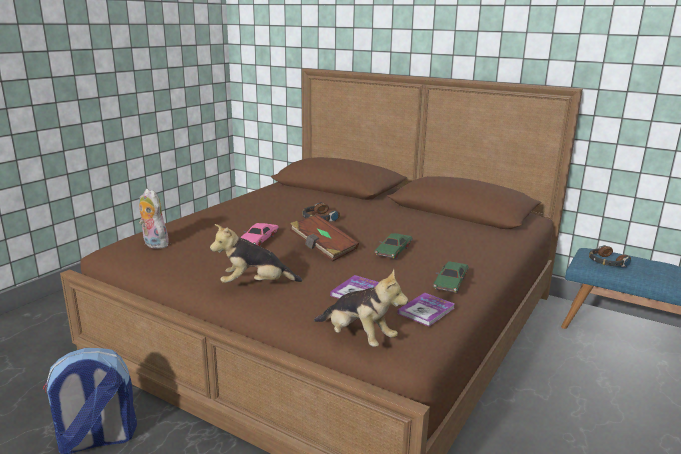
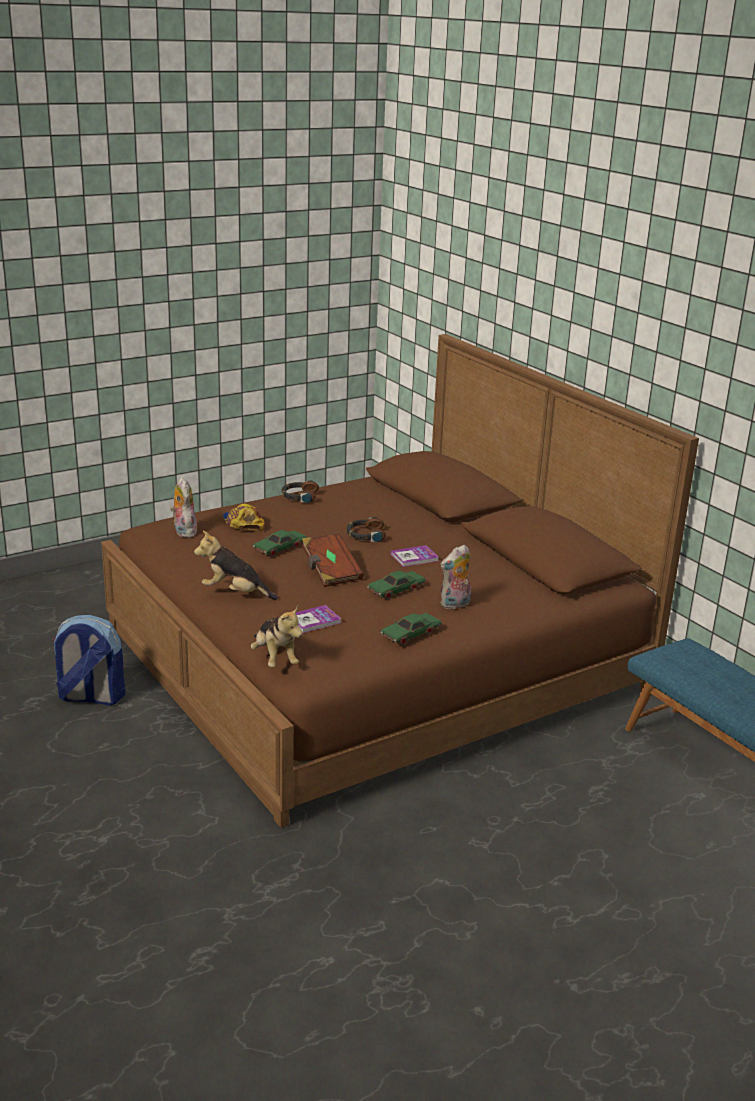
camera: 25 degrees right, 5 degrees up
pink toy car [240,223,279,247] -> green toy car [253,530,307,557]
book [397,293,455,327] -> book moved to [390,545,439,567]
headphones [589,245,631,267] -> headphones moved to [281,480,319,503]
none -> cap [223,504,265,532]
none -> plush toy [440,545,471,609]

